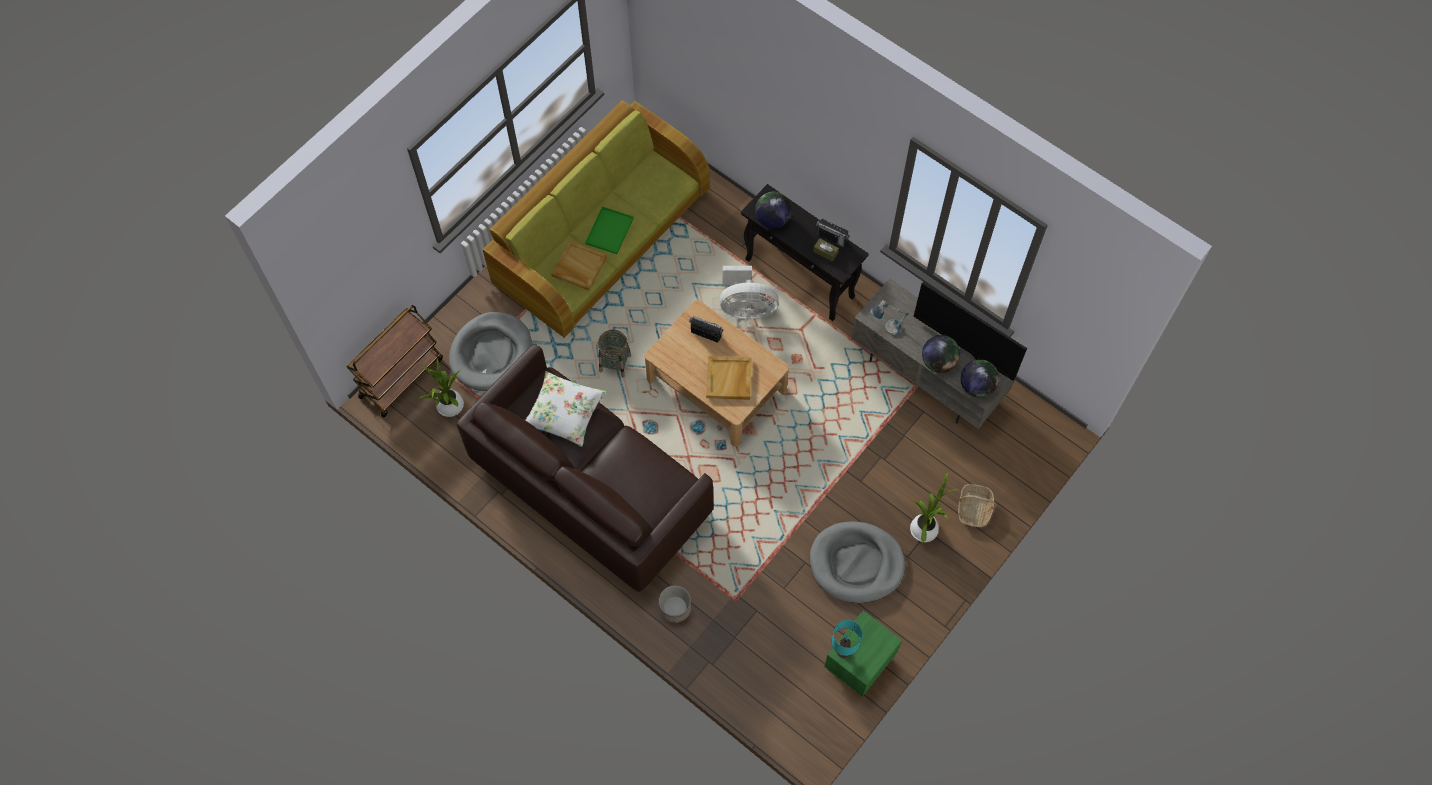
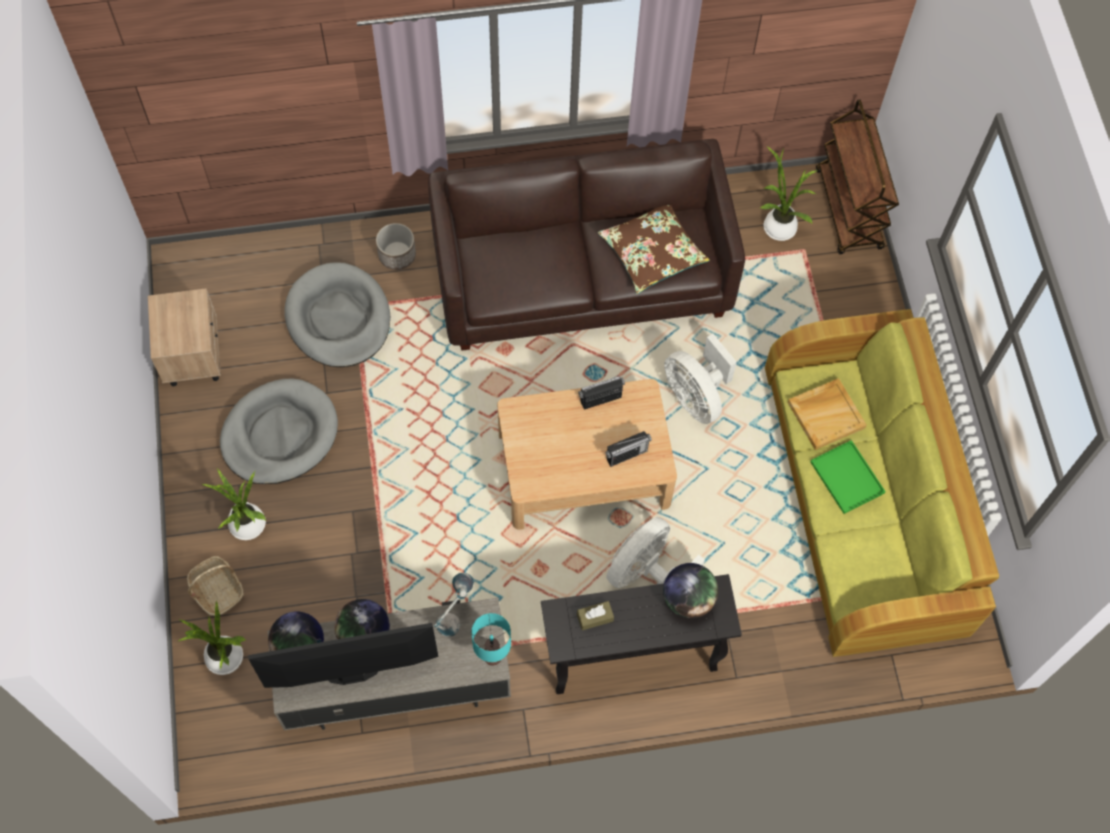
camera: 130 degrees right, 0 degrees up
grey dog bed [449,312,532,391] -> grey dog bed moved to [284,262,390,367]
white pillow [525,371,606,447] -> brown pillow [598,205,710,294]
basket [598,330,631,377] -> white fan [664,334,737,424]
beige tray [706,356,752,400] -> none
radio [816,218,850,248] -> radio moved to [578,375,625,409]
green nightstand [824,610,902,697] -> beige nightstand [148,288,221,387]
turquoise table lamp [832,620,862,658] -> turquoise table lamp moved to [471,613,511,665]
none -> potted plant [177,600,246,675]

